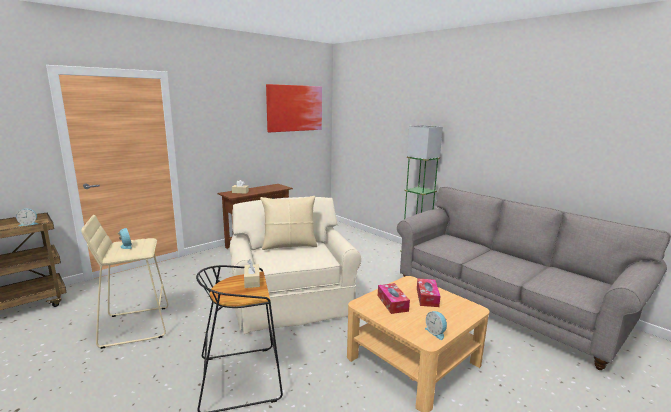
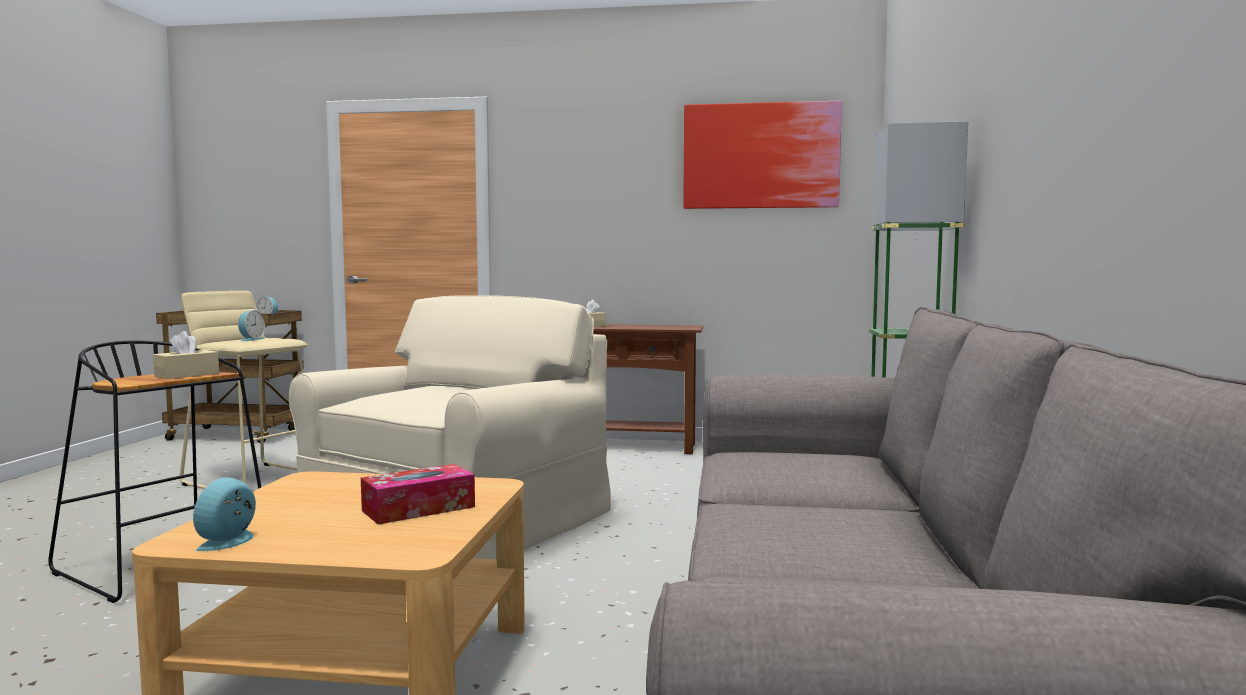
camera: 50 degrees right, 10 degrees down
beige pillow [260,196,317,250] -> none
tissue box [378,283,410,314] -> none

